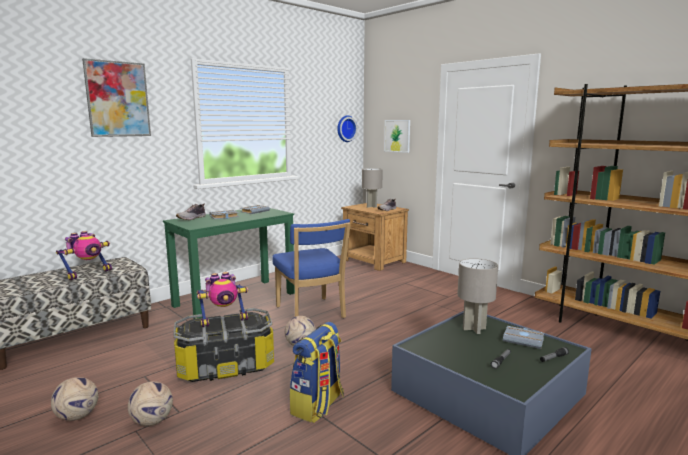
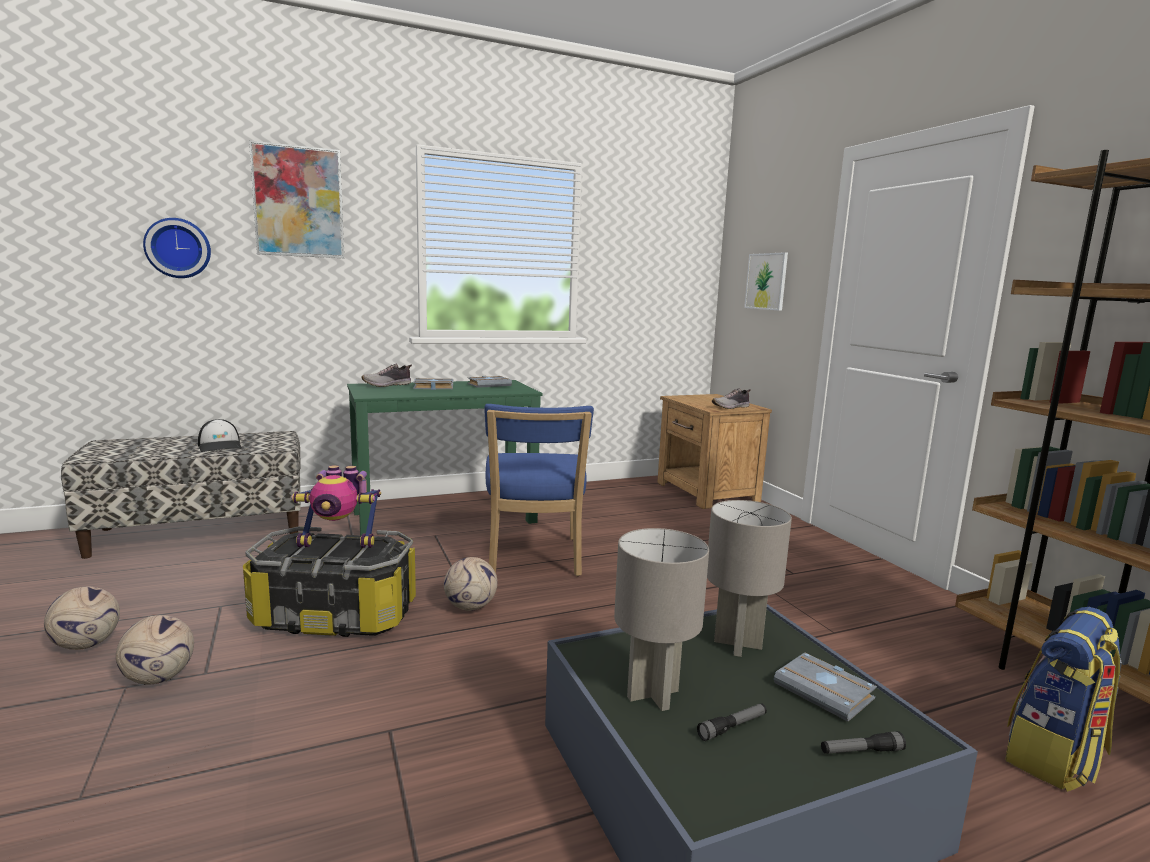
camera: 20 degrees right, 0 degrees up
toy robot [56,231,112,280] -> cap [198,419,242,452]
backpack [289,322,344,423] -> backpack moved to [1005,607,1122,792]
wall clock [337,115,358,142] -> wall clock moved to [143,218,211,278]
grey table lamp [362,168,383,208] -> grey table lamp moved to [614,528,709,711]

